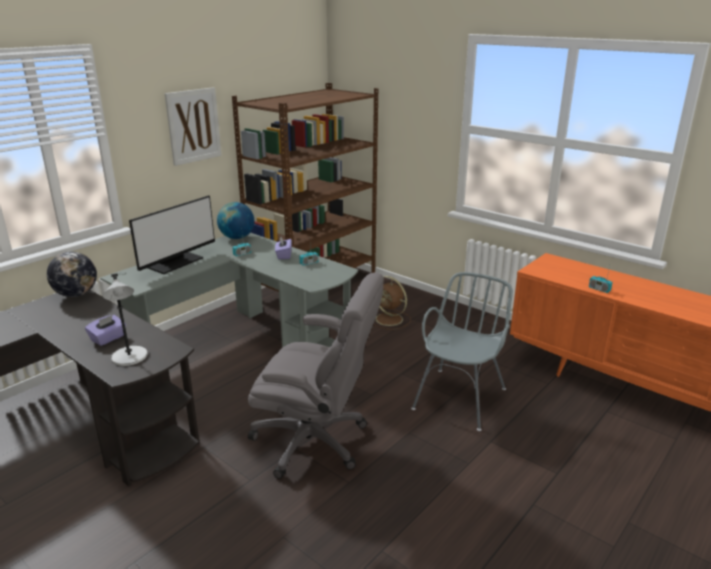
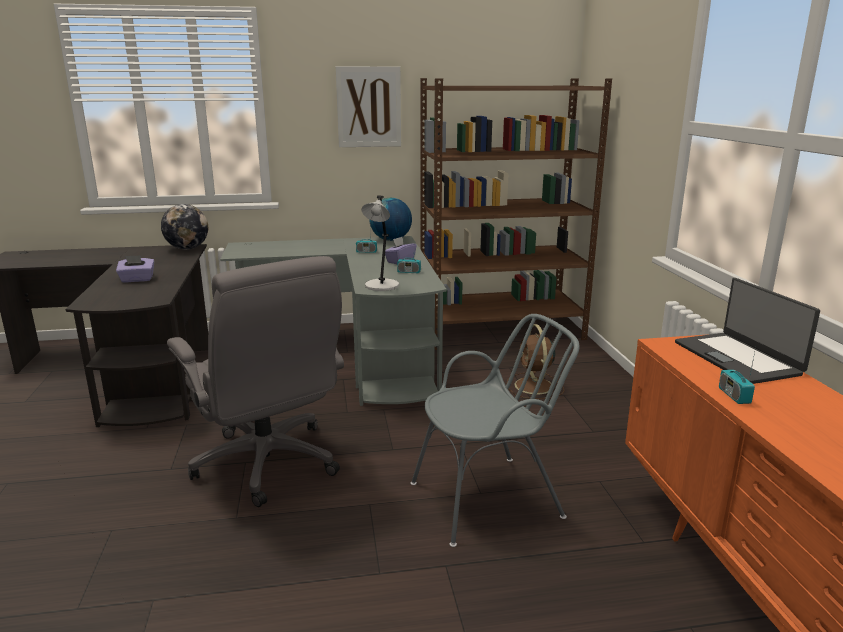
camera: 40 degrees right, 5 degrees down
grey table lamp [103,273,148,366] -> grey table lamp moved to [361,195,399,291]
monitor [129,196,215,274] -> none
none -> laptop [675,278,820,384]

